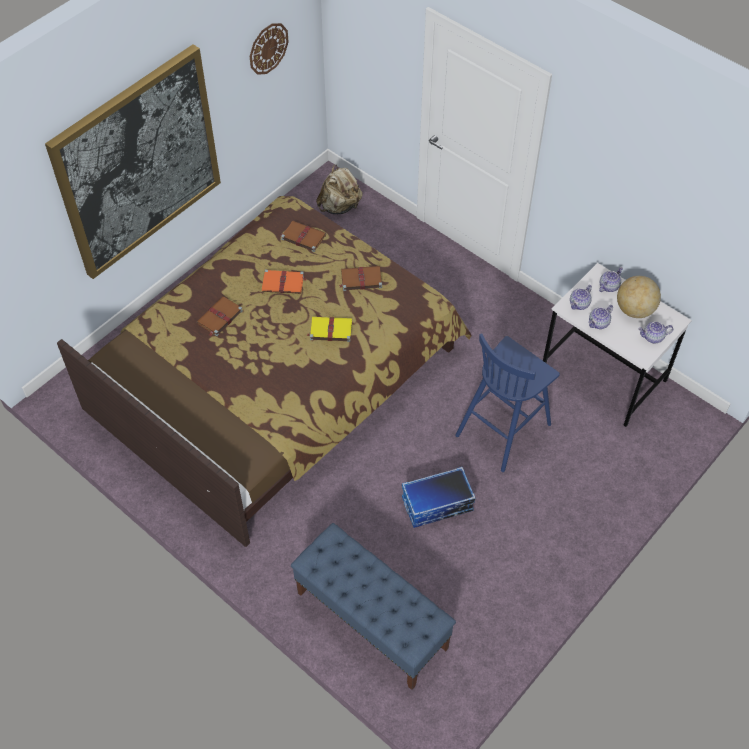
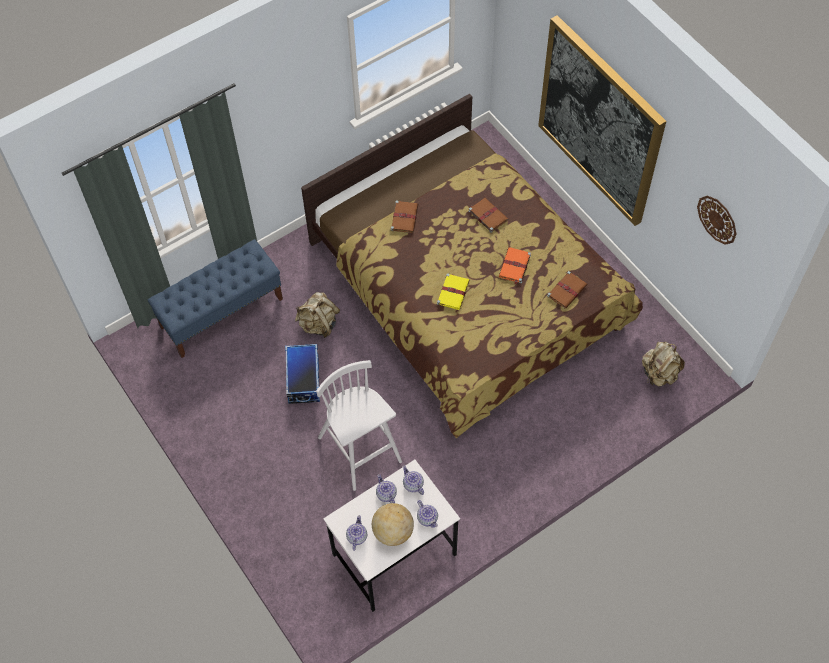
camera: 105 degrees right, 5 degrees up
brown book [339,266,382,291] -> brown book moved to [391,201,418,233]
blue stool [455,333,560,472] -> white stool [316,360,402,491]
none -> beige backpack [295,292,340,338]

